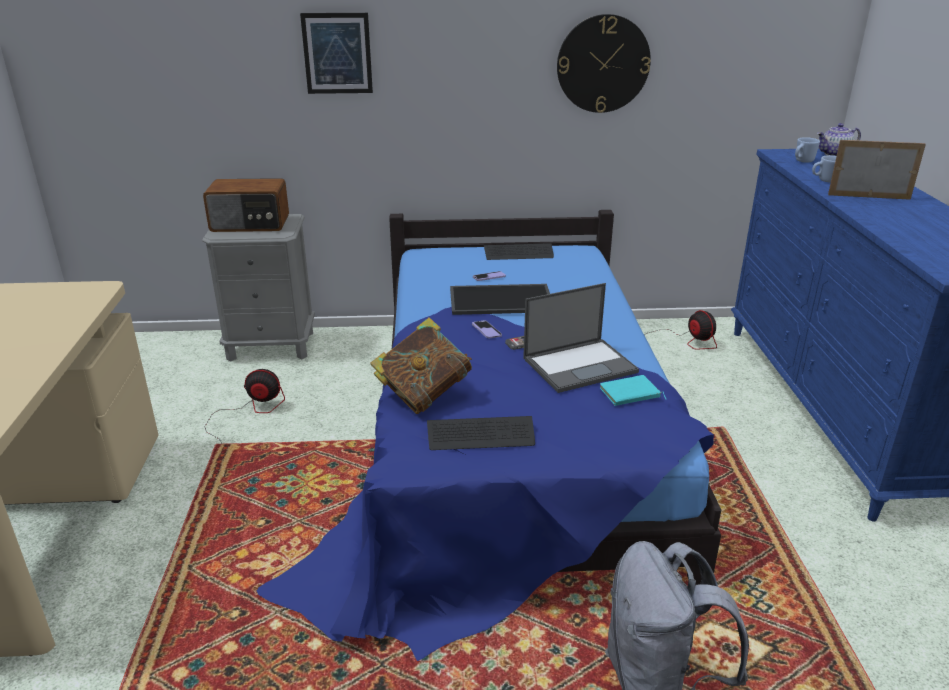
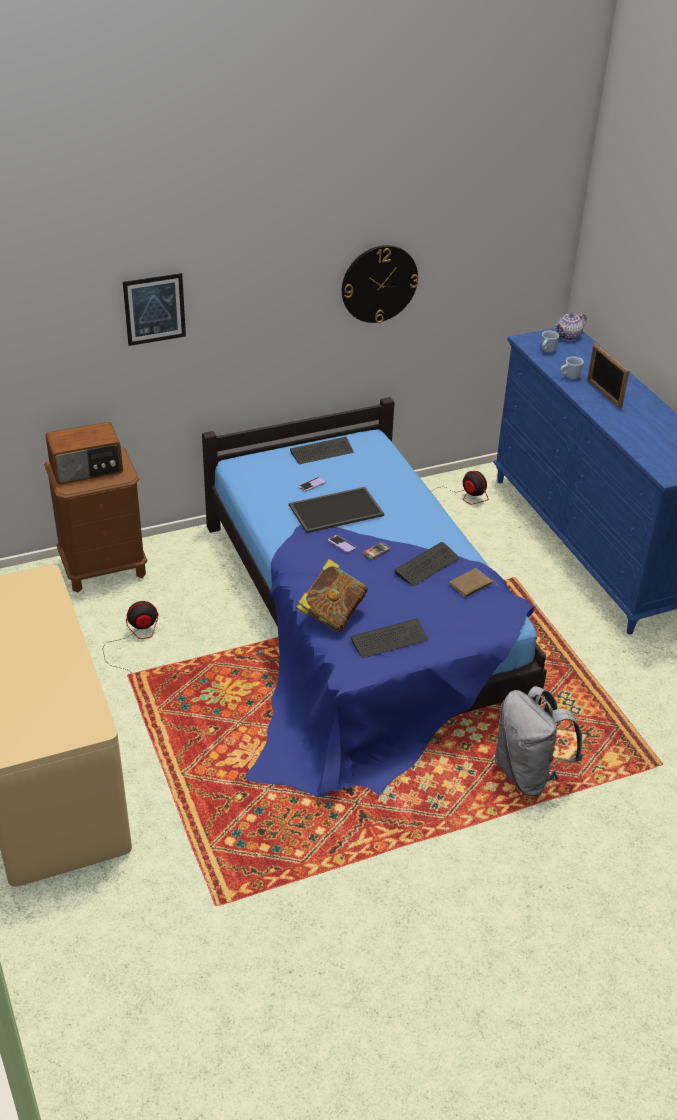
camera: 20 degrees left, 10 degrees up
grey nightstand [202,214,315,362] -> brown nightstand [44,447,147,593]
laptop [523,283,639,393] -> keyboard [394,542,459,586]
turquoise book [600,375,667,406] -> brown book [450,568,498,597]
picture frame [828,140,926,200] -> picture frame turned 105 degrees counterclockwise [587,343,629,409]

